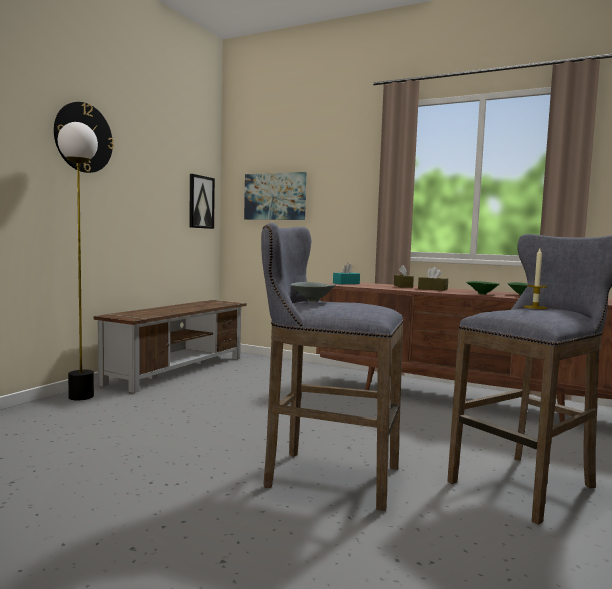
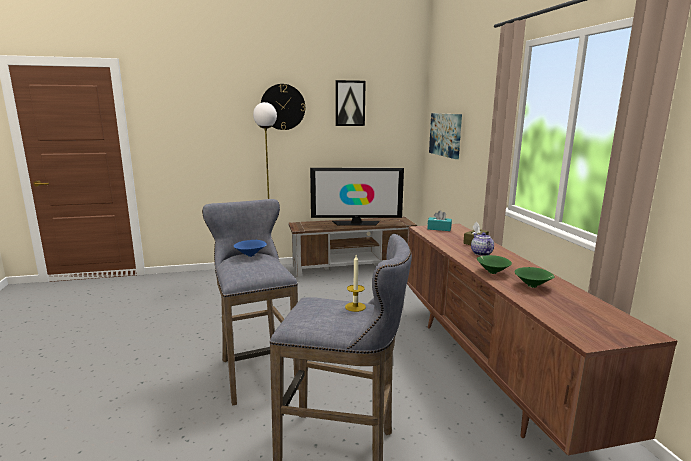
camera: 50 degrees right, 10 degrees up
picture [189,174,215,229] -> picture moved to [336,80,366,126]
grey bowl [291,282,336,302] -> blue bowl [234,240,267,257]
brown tissue box [418,267,448,291] -> teapot [471,232,494,256]
none -> television [310,168,404,226]

